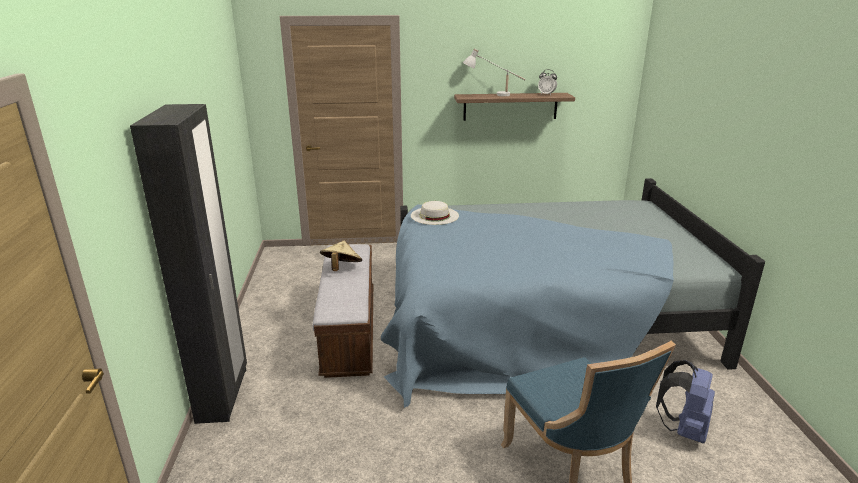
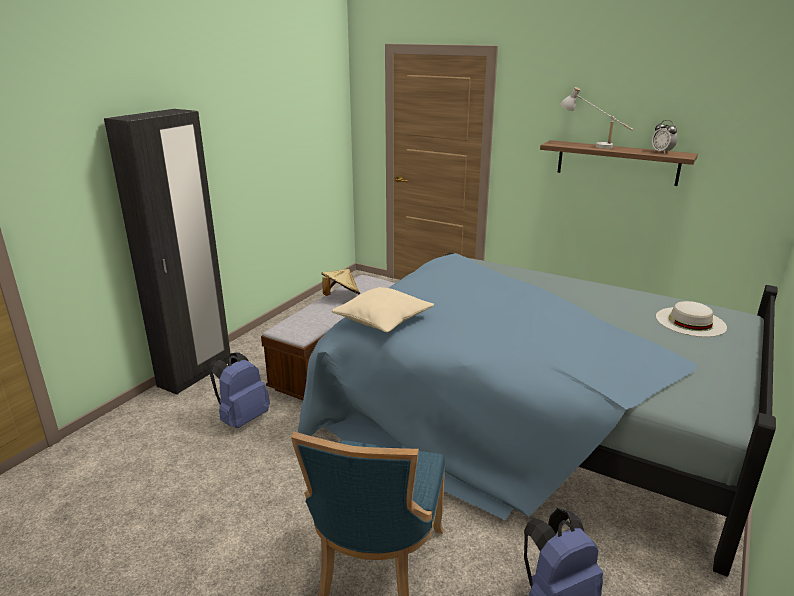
camera: 35 degrees right, 0 degrees up
white hat [411,201,459,225] -> white hat moved to [656,301,727,337]
none -> blue backpack [210,353,270,428]
none -> beige pillow [332,287,434,332]

